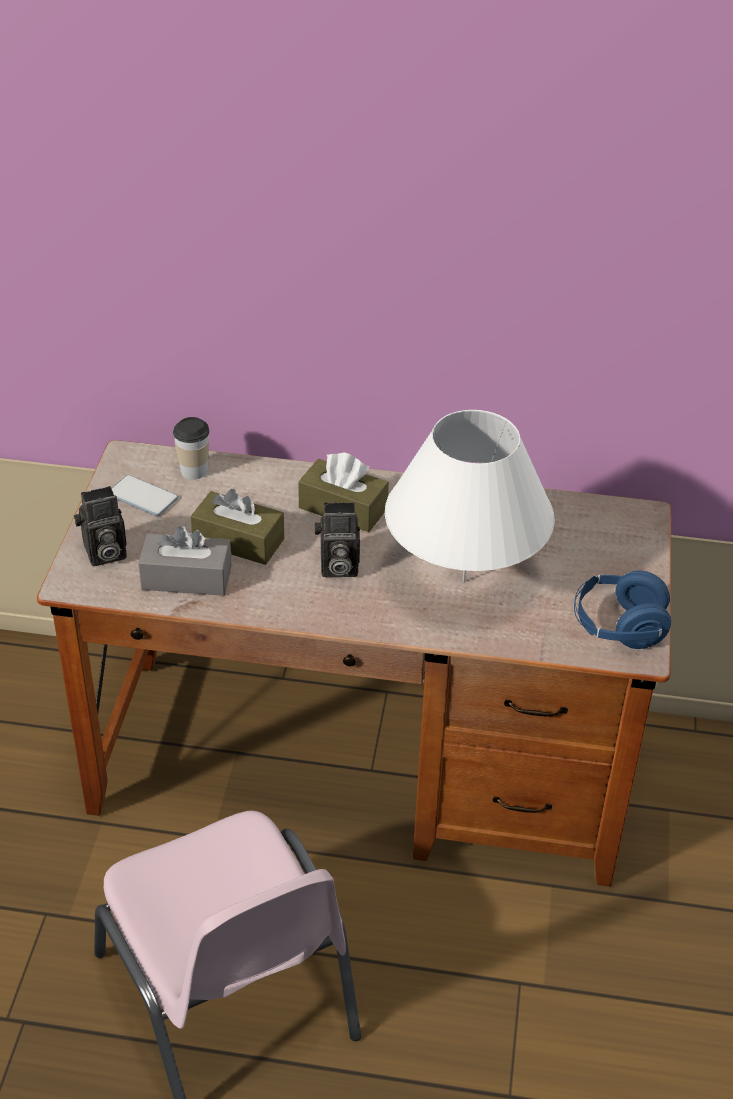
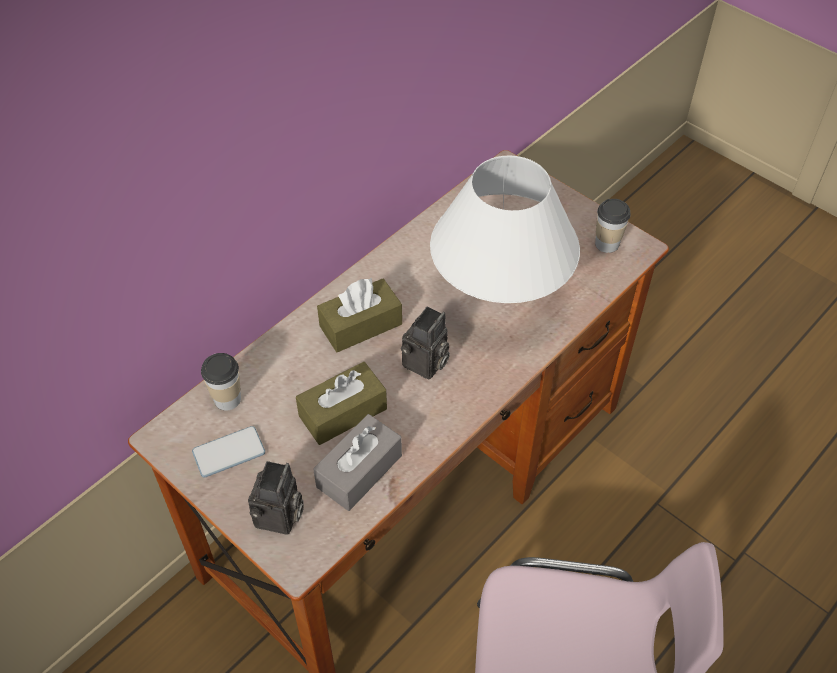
camera: 55 degrees left, 10 degrees up
blue headphones [574,570,671,649] -> cup [595,199,631,253]

